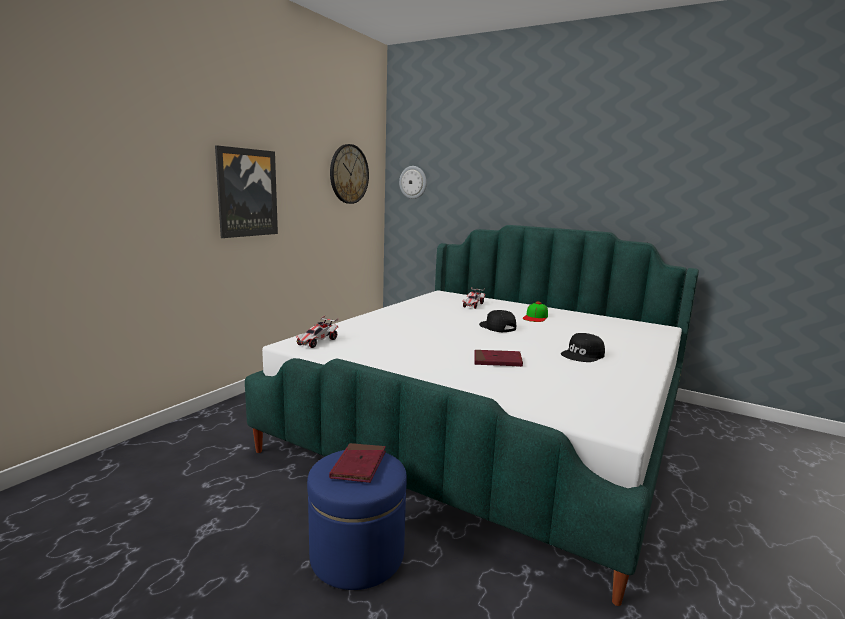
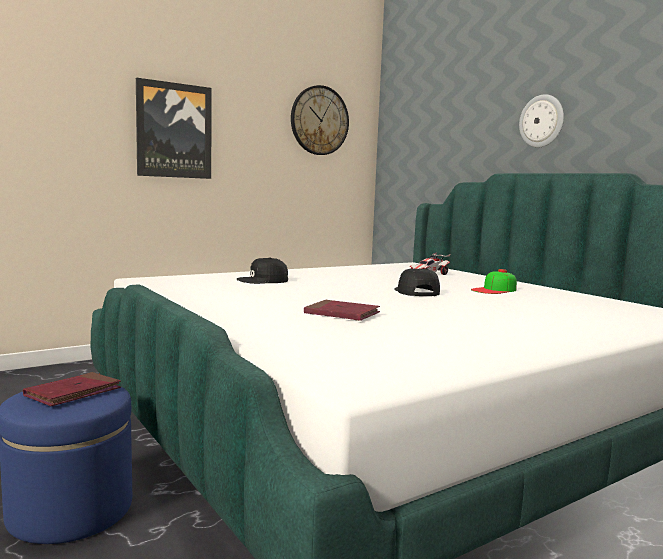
camera: 25 degrees right, 5 degrees down
toy car [296,316,339,348] -> none
wall clock [399,166,427,199] -> wall clock moved to [519,94,564,148]
black cap [561,333,605,362] -> black cap moved to [237,258,288,284]

